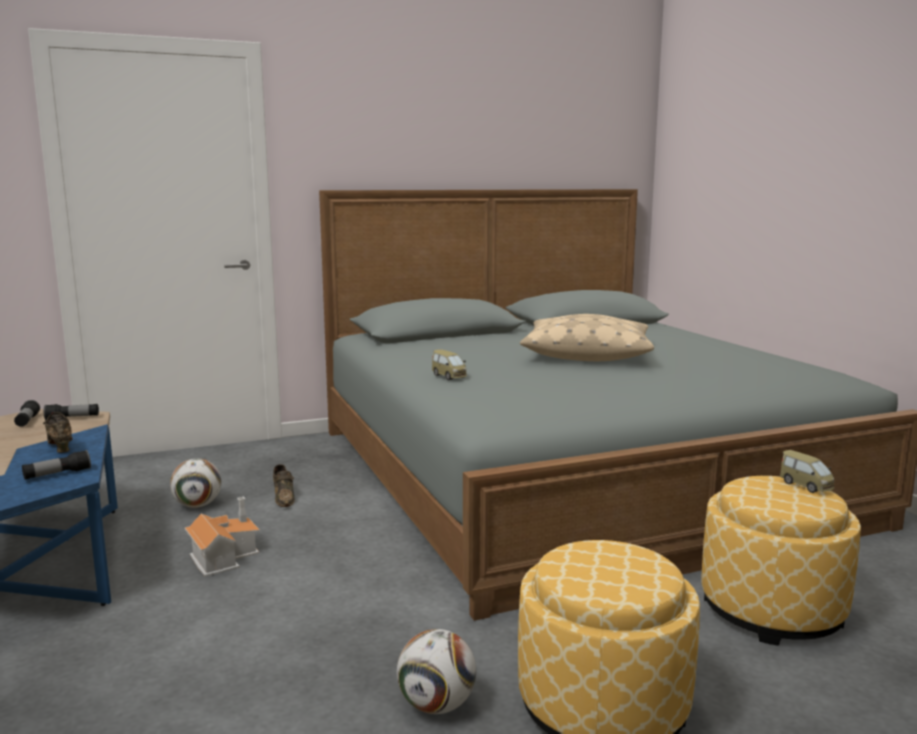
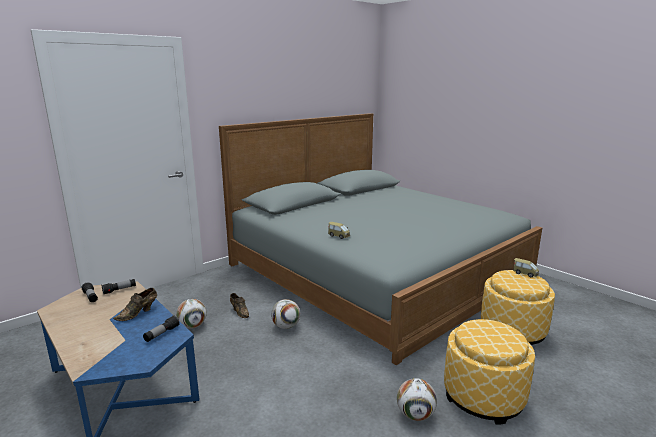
camera: 20 degrees left, 5 degrees up
brown shoe [43,412,73,453] -> brown shoe turned 90 degrees counterclockwise [113,288,157,321]
toy house [185,497,260,577] -> none
beige pillow [520,314,654,361] -> none
none -> football [271,299,300,329]

